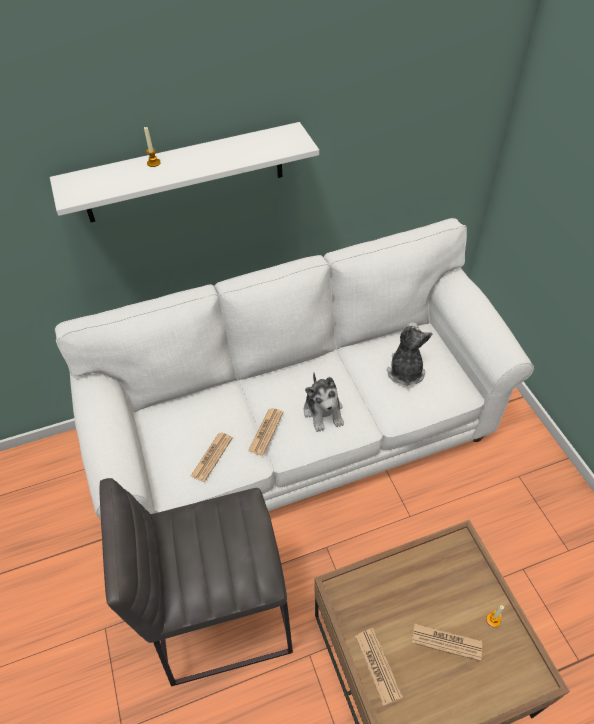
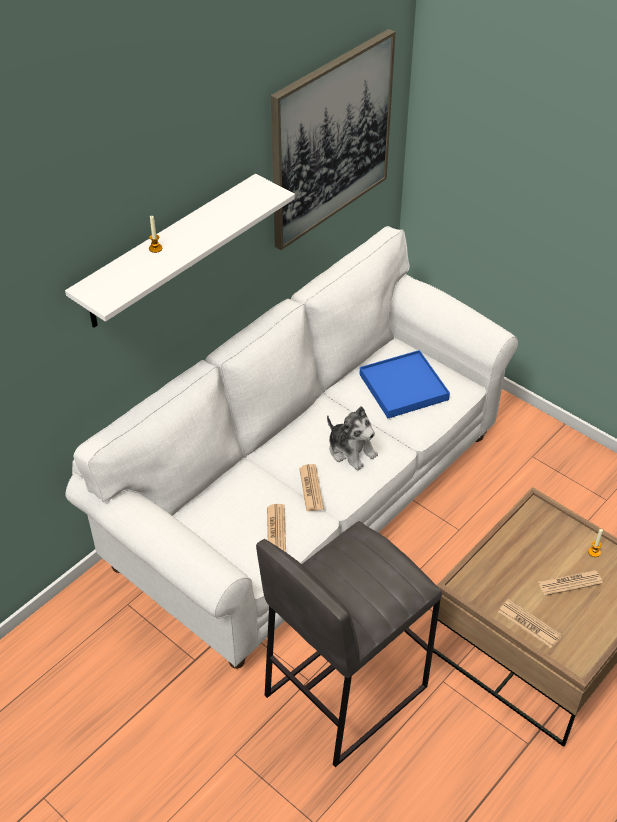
camera: 30 degrees left, 5 degrees down
plush toy [387,322,433,386] -> blue tray [359,350,450,418]
none -> picture [271,29,395,250]

